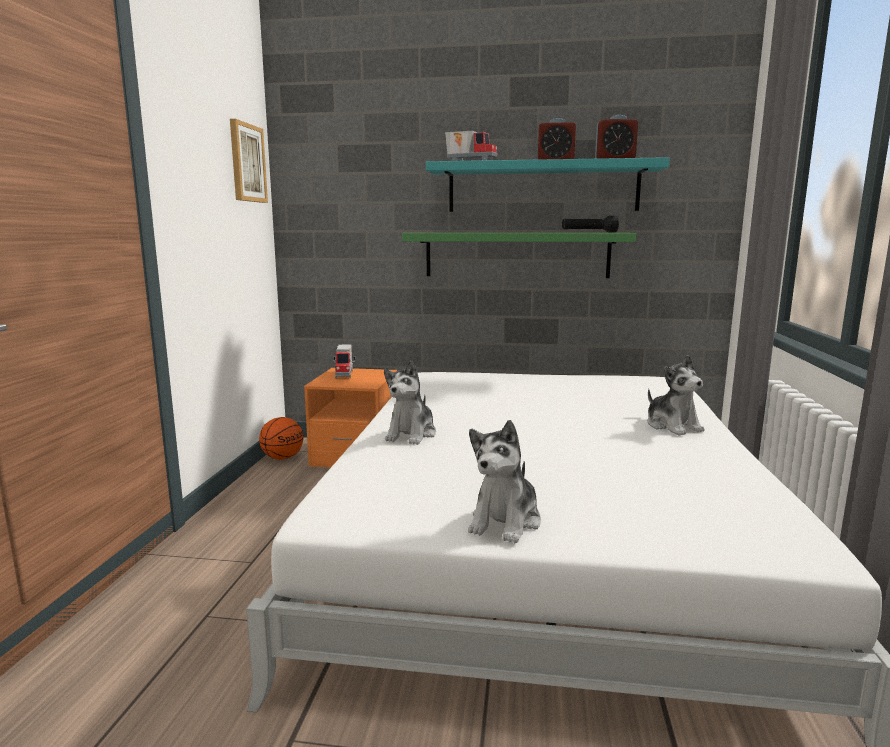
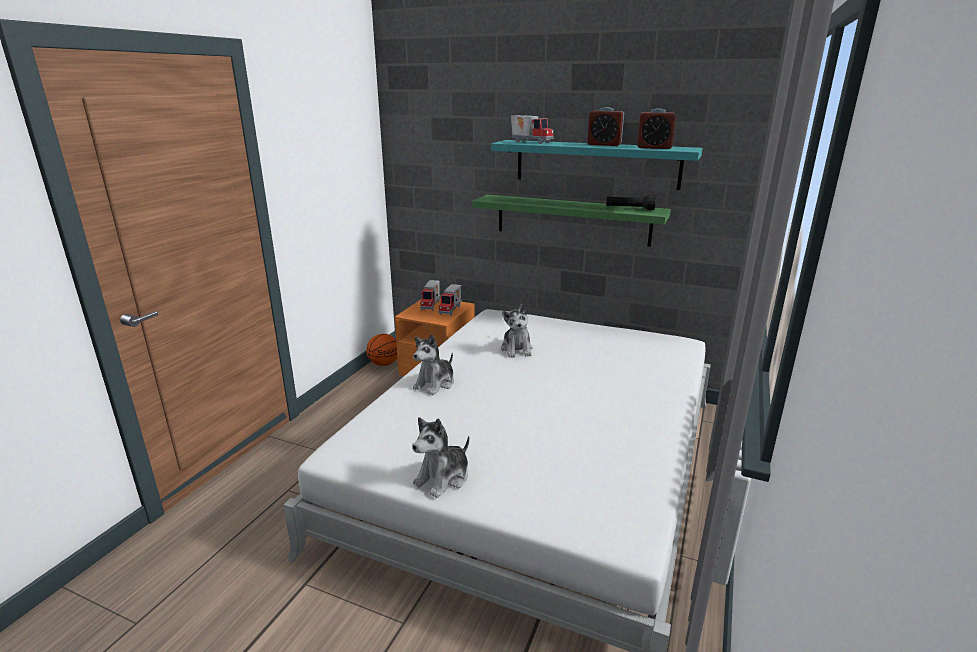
camera: 15 degrees right, 10 degrees up
picture [230,119,268,203] -> none
plush toy [647,355,705,436] -> plush toy moved to [501,304,533,358]
none -> toy truck [438,284,461,316]

